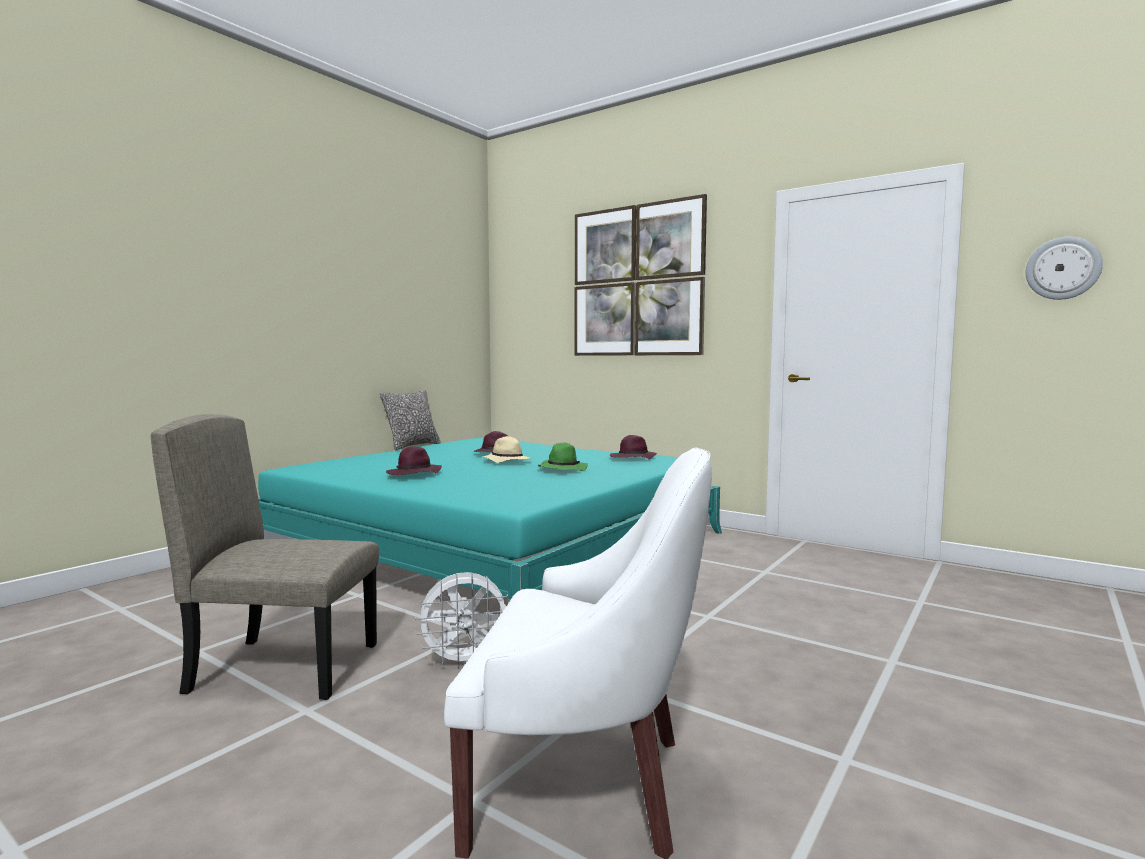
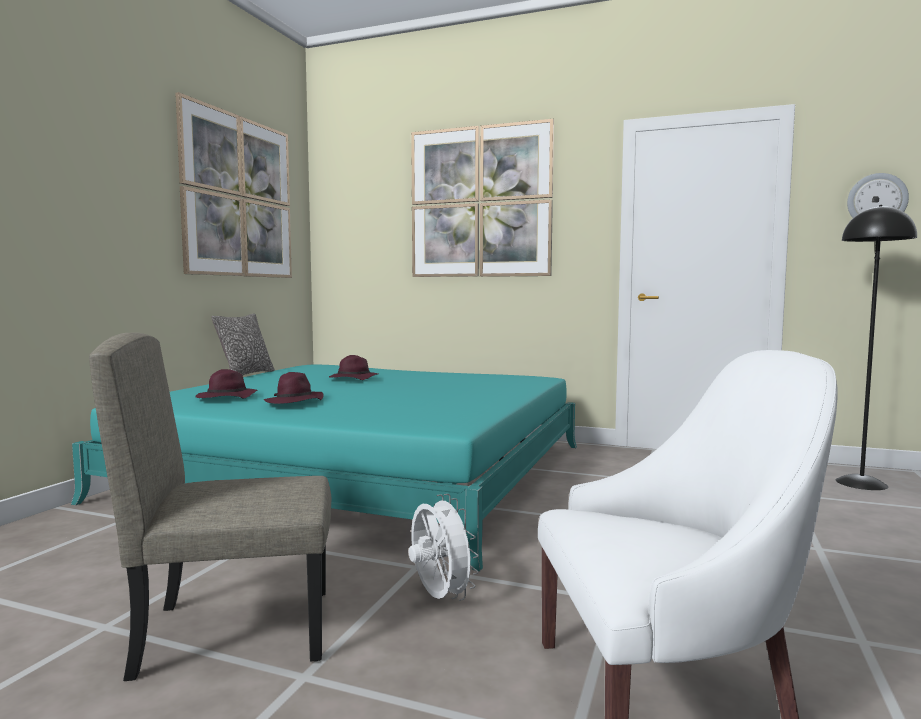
camera: 15 degrees left, 0 degrees up
white fan [415,572,508,669] -> white fan turned 90 degrees counterclockwise [409,494,479,601]
beige hat [483,436,532,463] -> none
green hat [538,443,588,471] -> none
purple hat [610,435,657,459] -> purple hat moved to [195,369,258,398]
none -> picture [175,92,292,278]
none -> black floor lamp [836,205,917,490]

